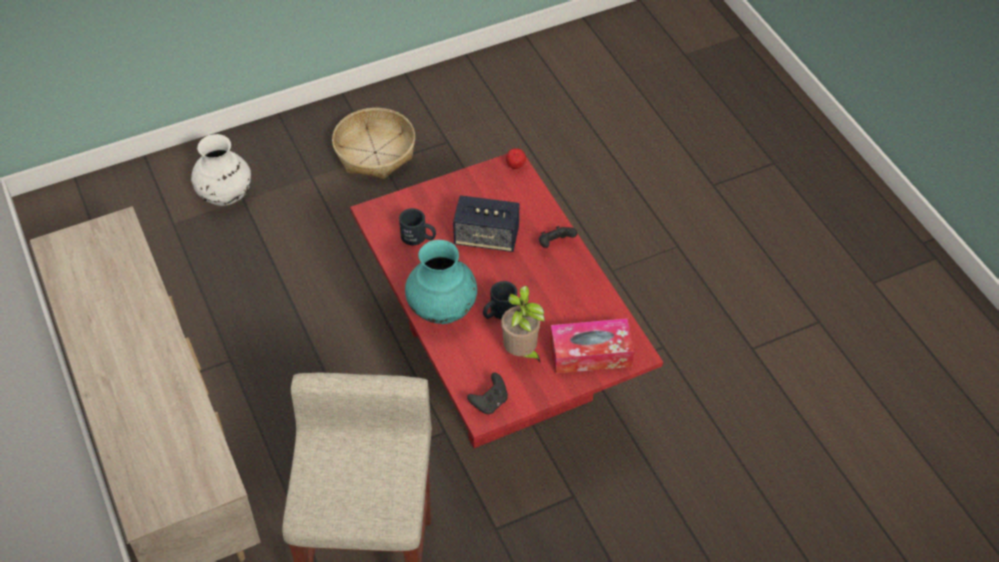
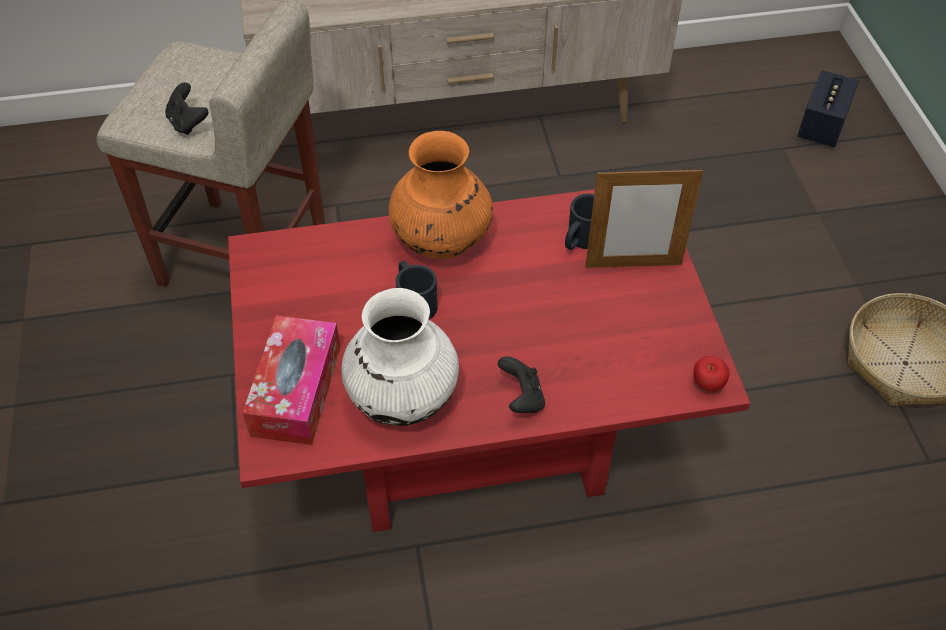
camera: 105 degrees right, 0 degrees up
white vase [191,134,251,206] -> white vase moved to [341,288,459,426]
turquoise vase [405,240,477,324] -> orange vase [389,131,493,259]
speaker [453,195,519,252] -> speaker moved to [798,70,859,147]
black game controller [467,373,508,414] -> black game controller moved to [165,82,209,135]
potted plant [501,286,545,364] -> none
none -> picture frame [585,166,703,268]

